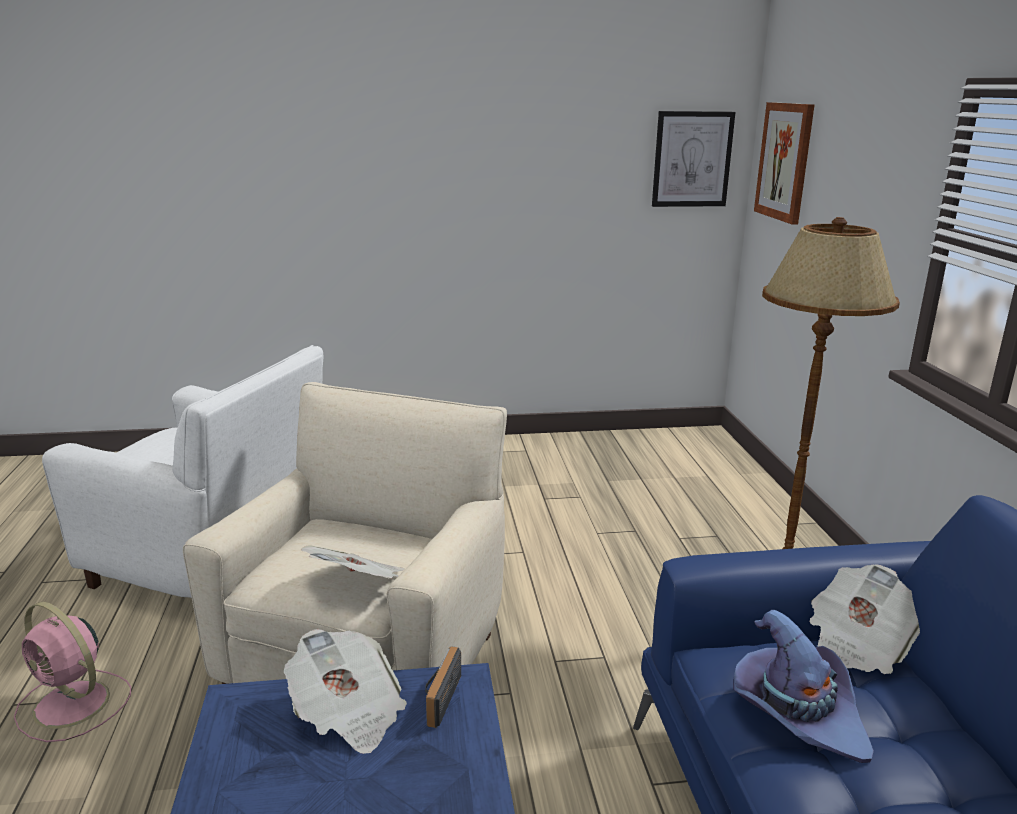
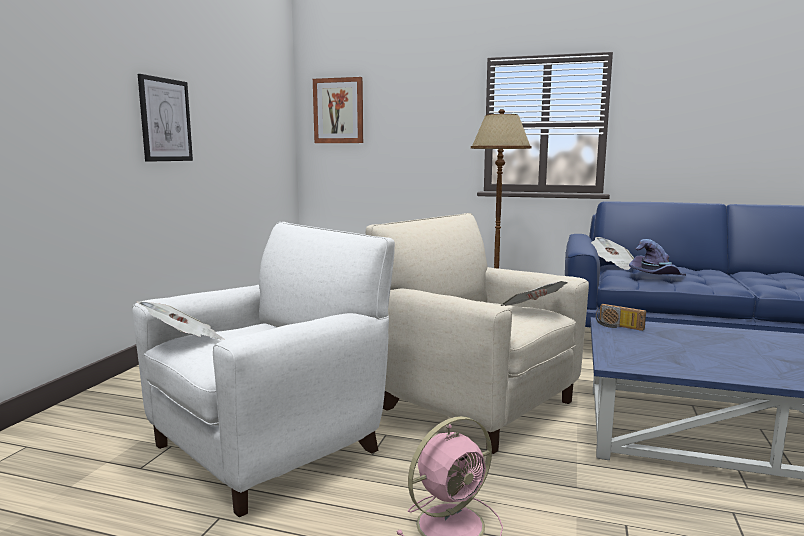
camera: 65 degrees left, 10 degrees down
newspaper [284,629,407,754] -> newspaper moved to [137,301,225,340]
picture [652,111,735,207] -> picture moved to [138,74,193,162]

